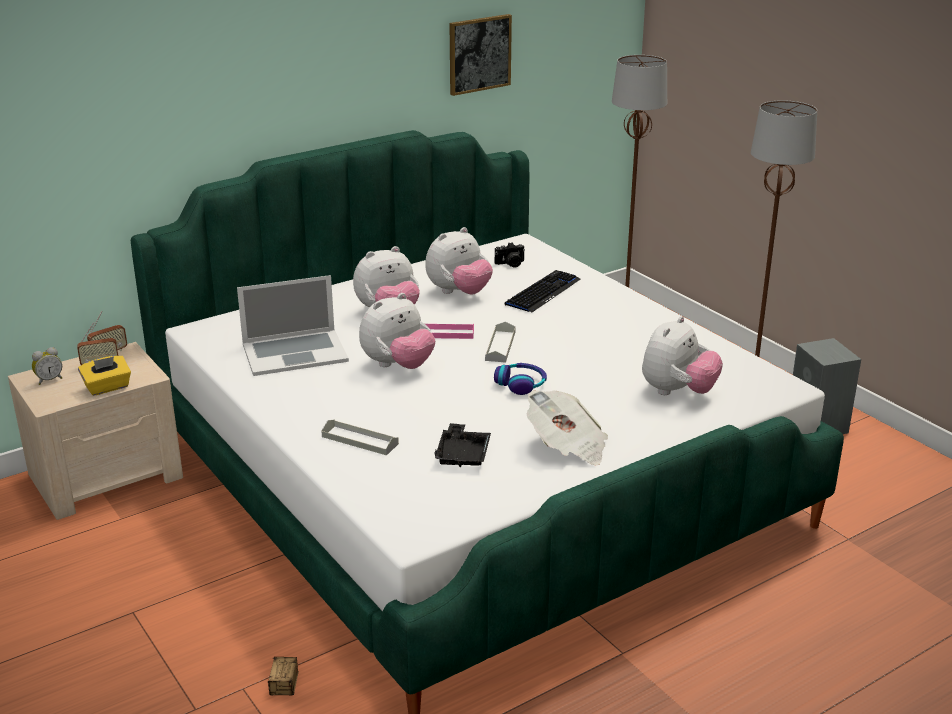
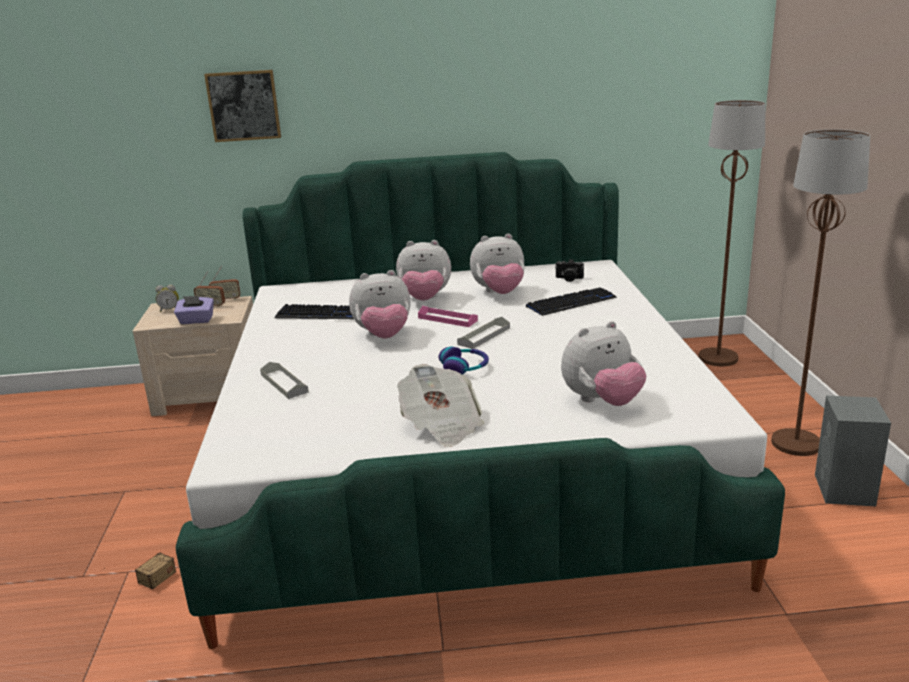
camera: 30 degrees right, 5 degrees down
yellow tissue box [78,356,131,396] -> purple tissue box [174,296,214,324]
laptop [237,275,349,376] -> keyboard [275,304,354,319]
black tray [434,423,491,467] -> none
picture [449,14,512,96] -> picture moved to [204,70,281,142]

